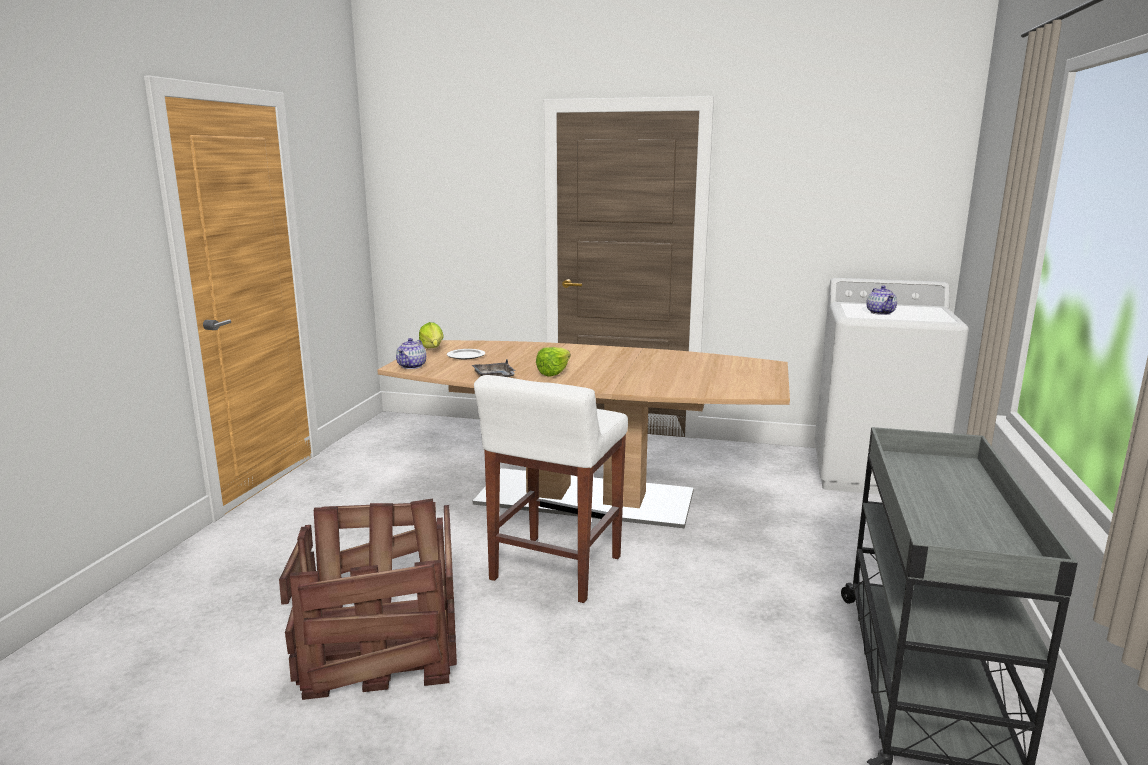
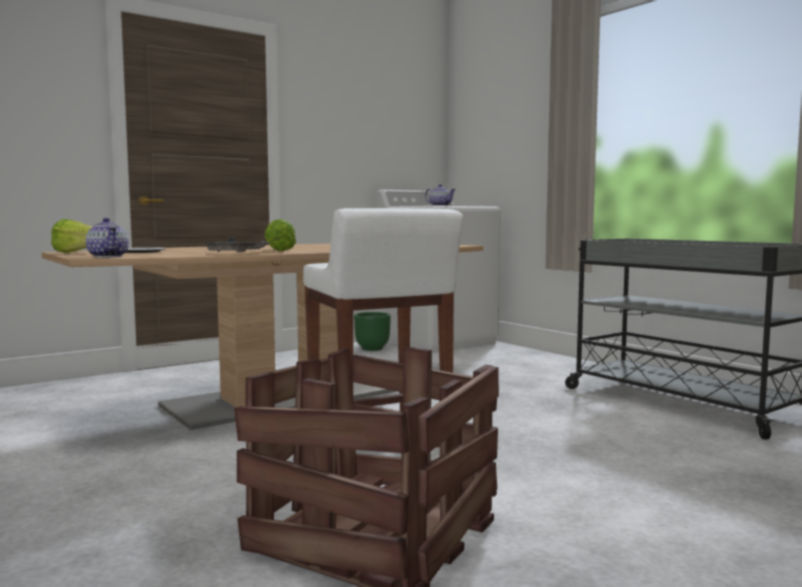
camera: 50 degrees left, 10 degrees down
none -> green planter [354,312,391,351]

